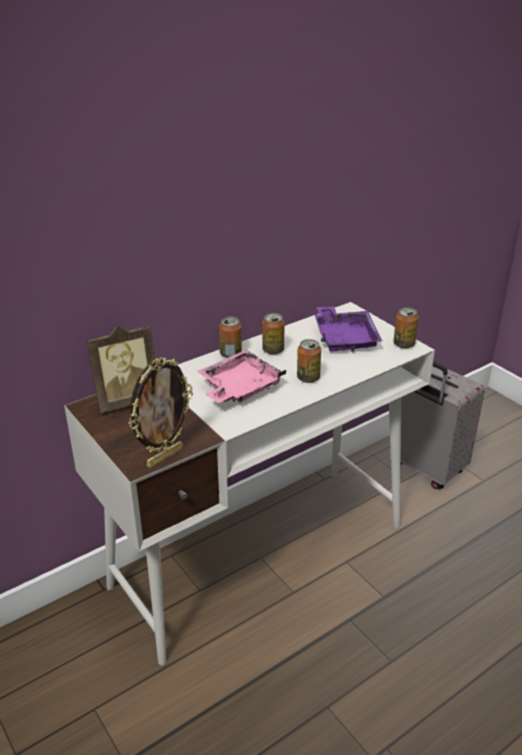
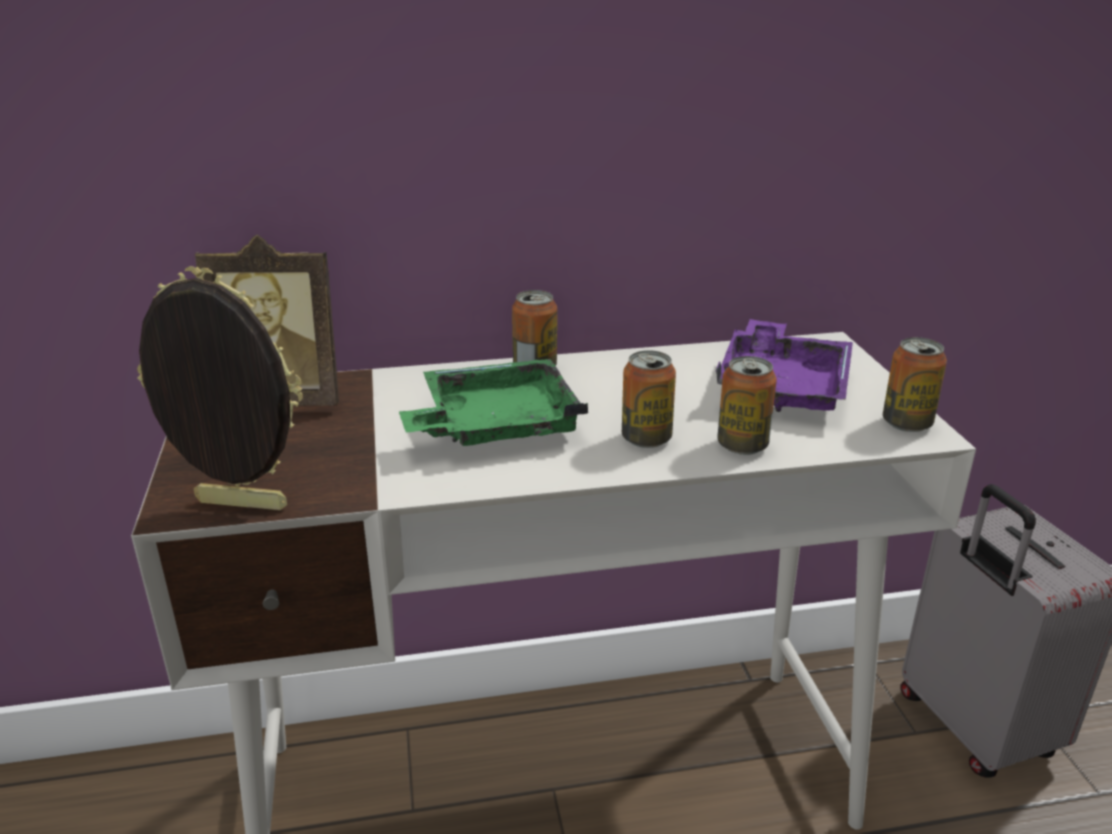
camera: 25 degrees right, 5 degrees down
picture frame [129,357,193,468] -> picture frame turned 150 degrees counterclockwise [137,266,303,510]
pink tray [197,350,287,403] -> green tray [399,359,588,446]
can [262,313,285,355] -> can moved to [718,356,777,455]

